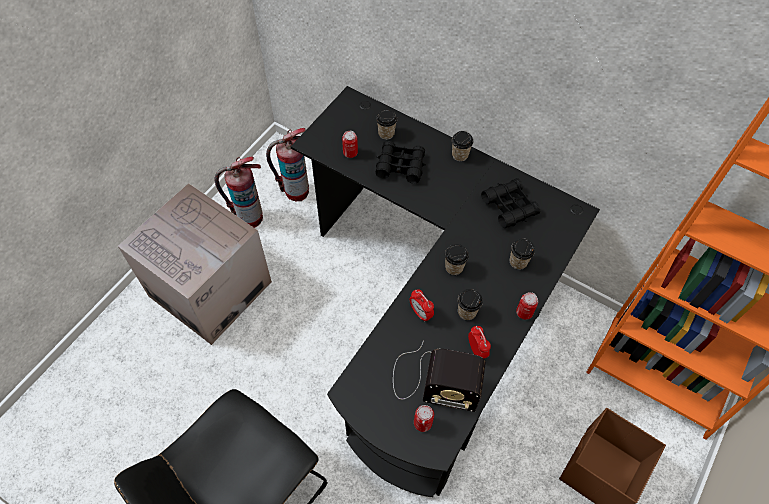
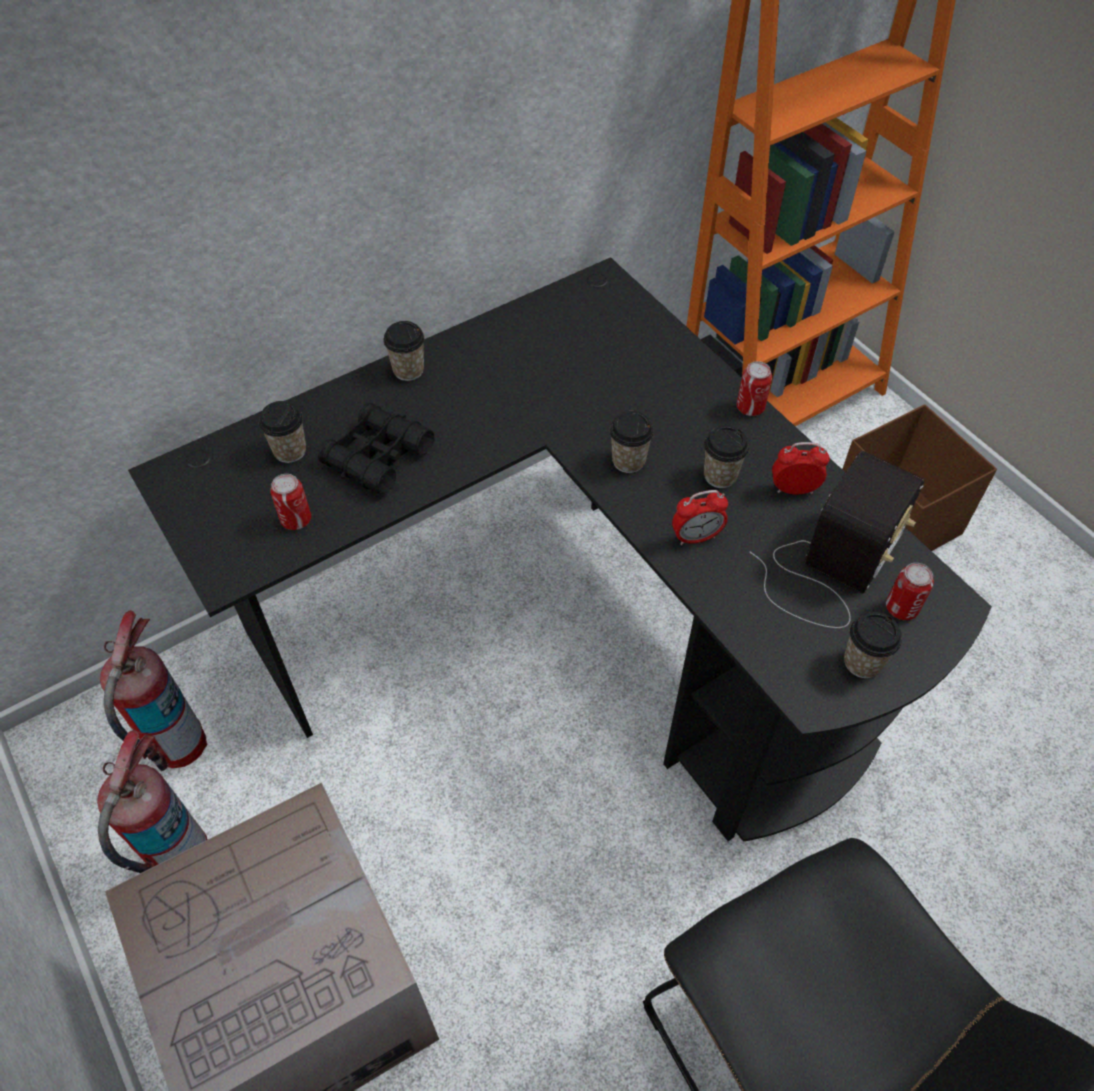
camera: 65 degrees left, 5 degrees down
black binoculars [481,178,540,228] -> none
cup [510,238,535,270] -> cup moved to [844,612,902,678]

